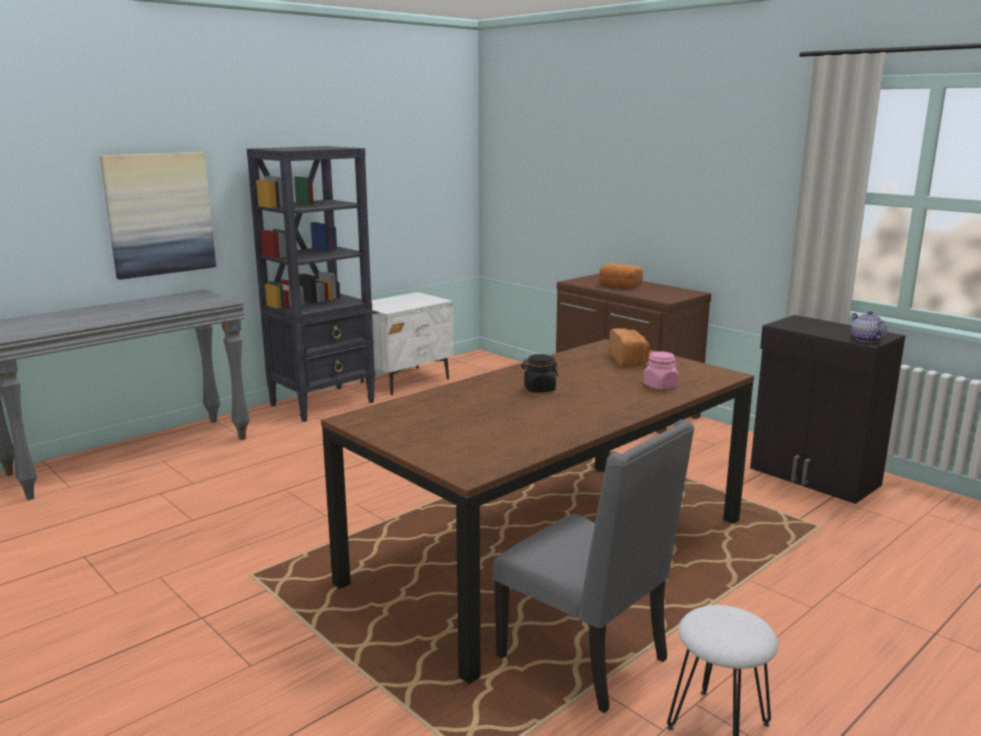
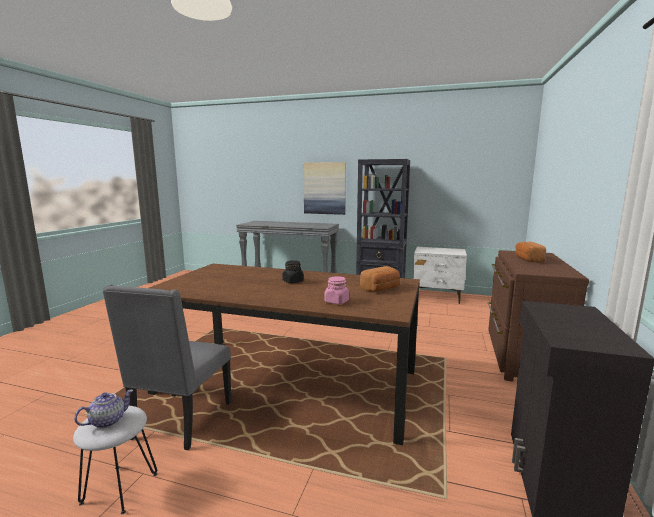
camera: 60 degrees right, 5 degrees down
teapot [851,311,888,342] -> teapot moved to [74,390,134,428]

